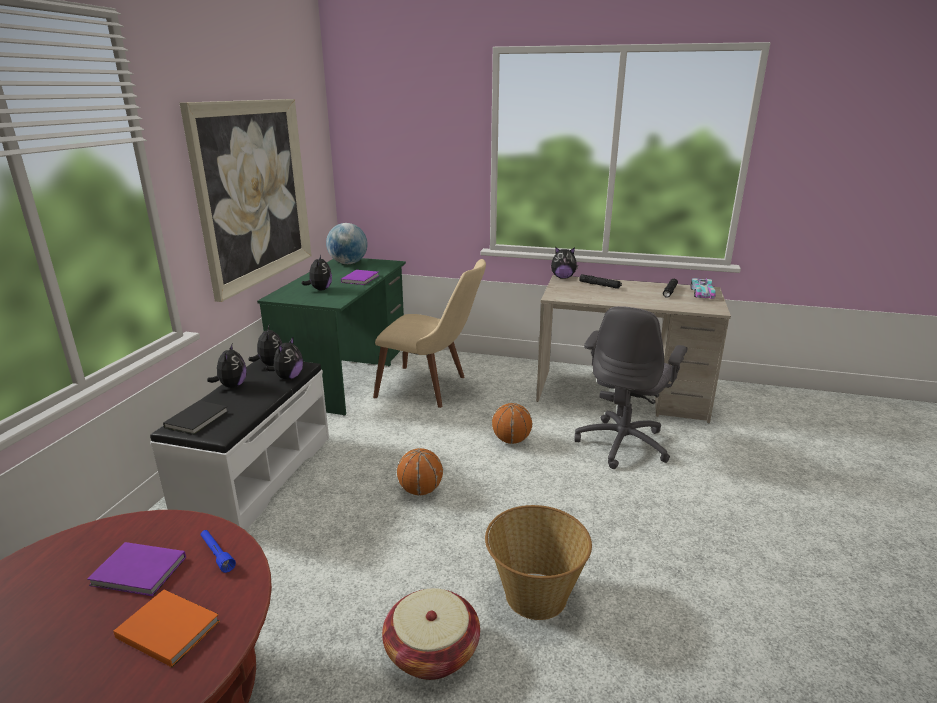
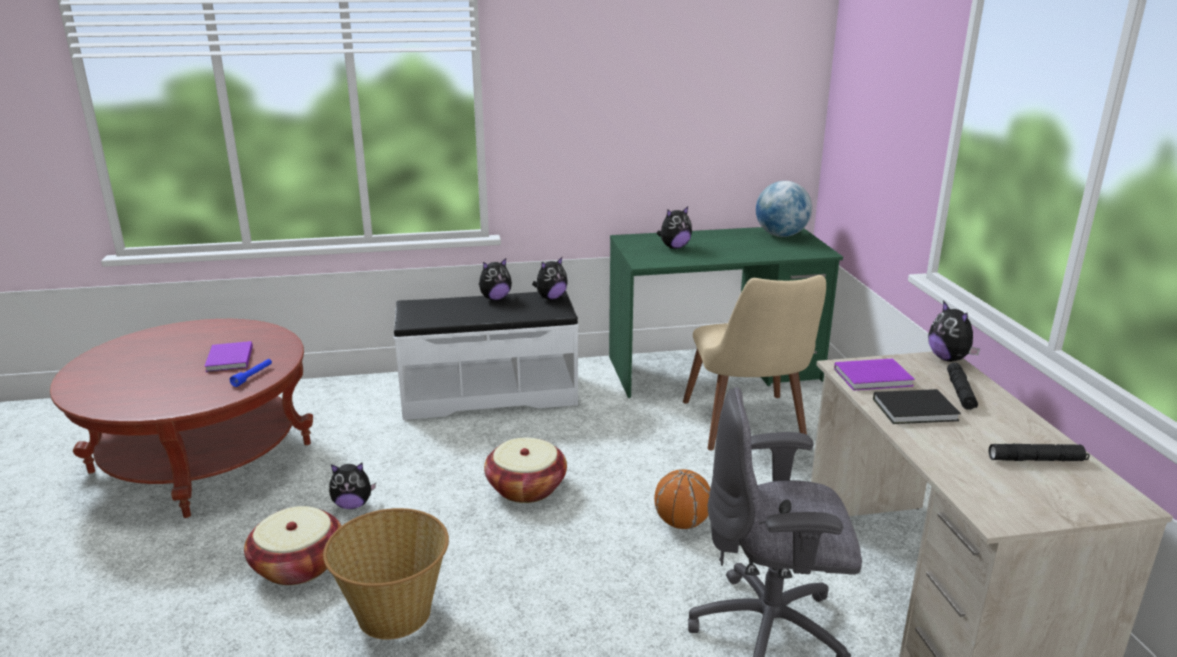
camera: 65 degrees right, 0 degrees up
orange book [113,590,220,667] -> none
black book [163,401,228,435] -> black book moved to [873,389,961,424]
picture [180,99,312,302] -> none
plush toy [266,337,303,380] -> plush toy moved to [329,463,376,509]
purple book [341,270,379,285] -> purple book moved to [834,358,915,391]
basketball [397,448,443,495] -> basket [484,438,567,503]
toy car [691,278,716,299] -> none

